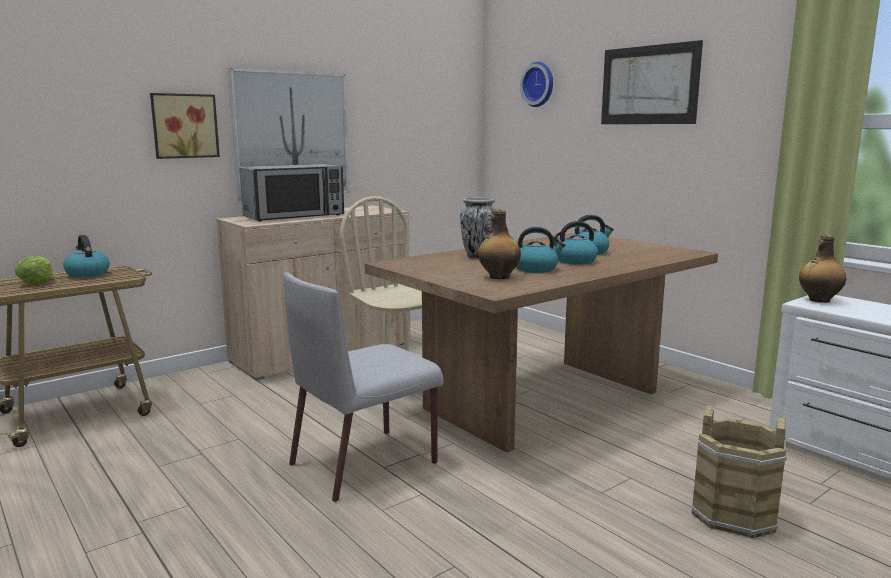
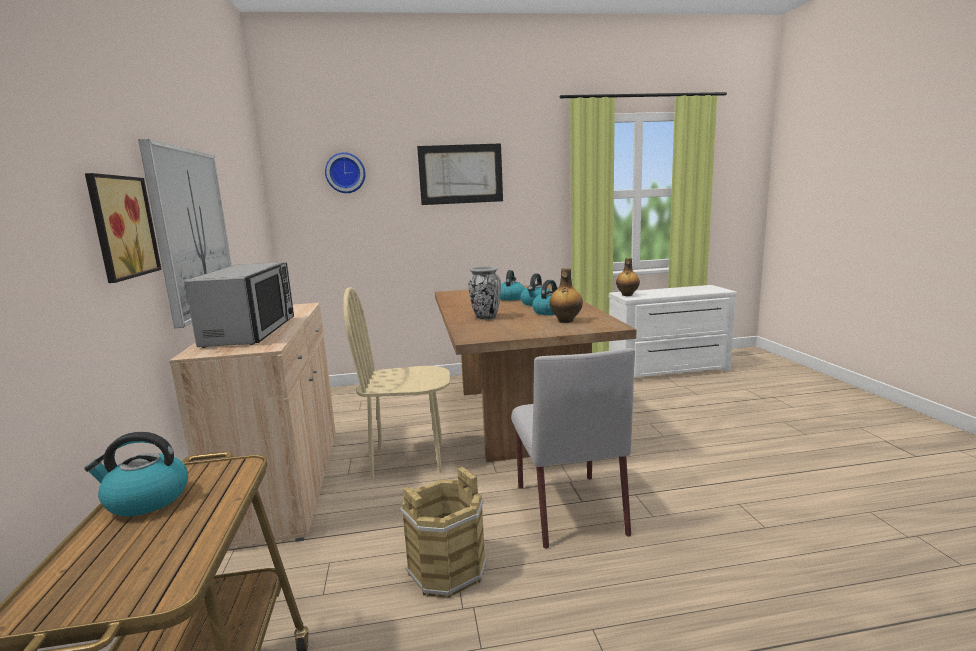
camera: 60 degrees left, 0 degrees up
lettuce [15,256,53,285] -> none
brown bucket [692,405,787,539] -> brown bucket moved to [400,467,487,599]

